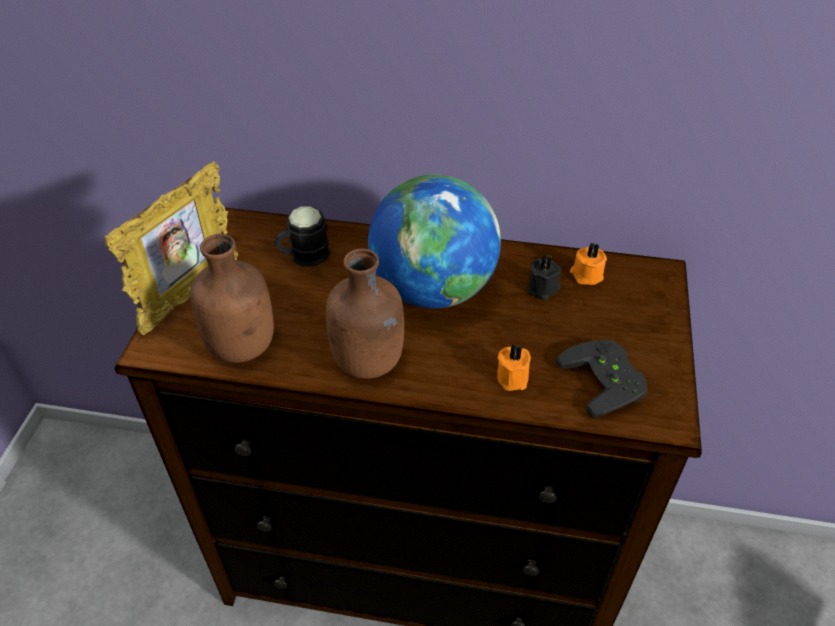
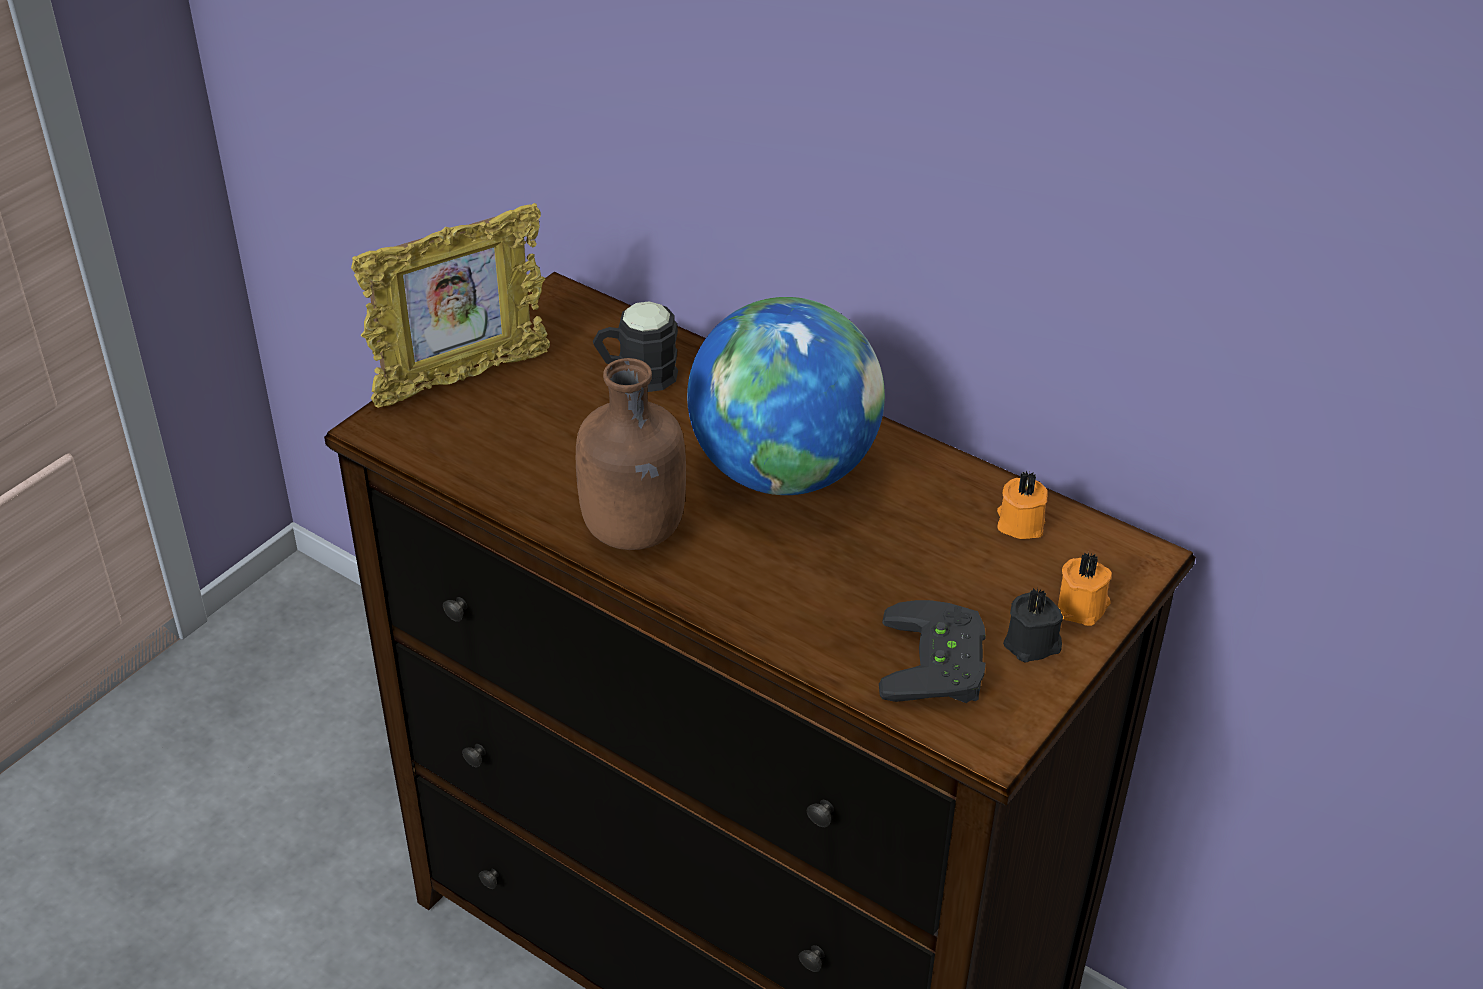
camera: 25 degrees right, 5 degrees down
brown bottle [190,234,274,363] -> none
orange candle [497,344,531,391] -> orange candle moved to [1058,552,1112,626]
black candle [528,255,561,300] -> black candle moved to [1003,588,1063,662]

